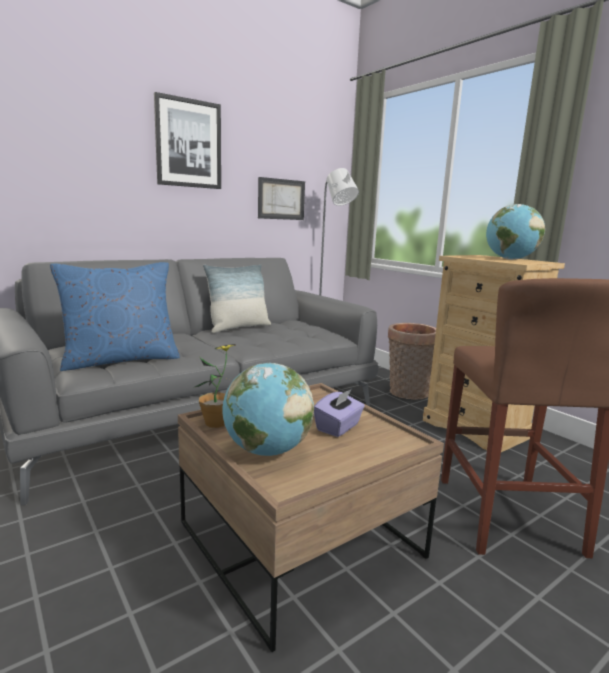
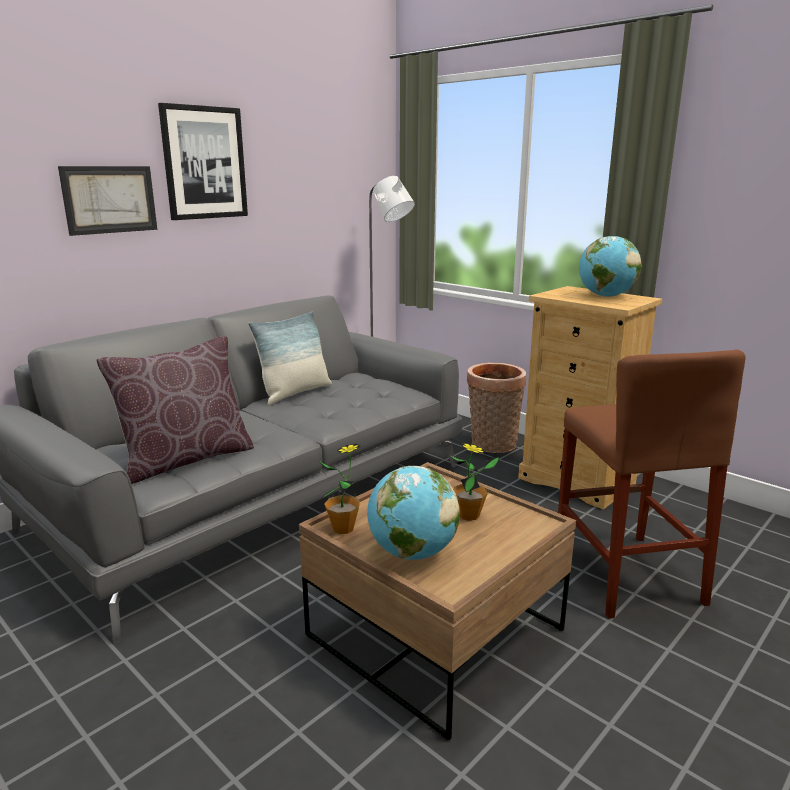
camera: 10 degrees left, 5 degrees up
blue pillow [50,262,180,371] -> brown pillow [96,336,254,484]
picture [258,177,305,220] -> picture moved to [58,166,157,236]
purple tissue box [314,389,365,437] -> potted plant [450,443,499,521]

